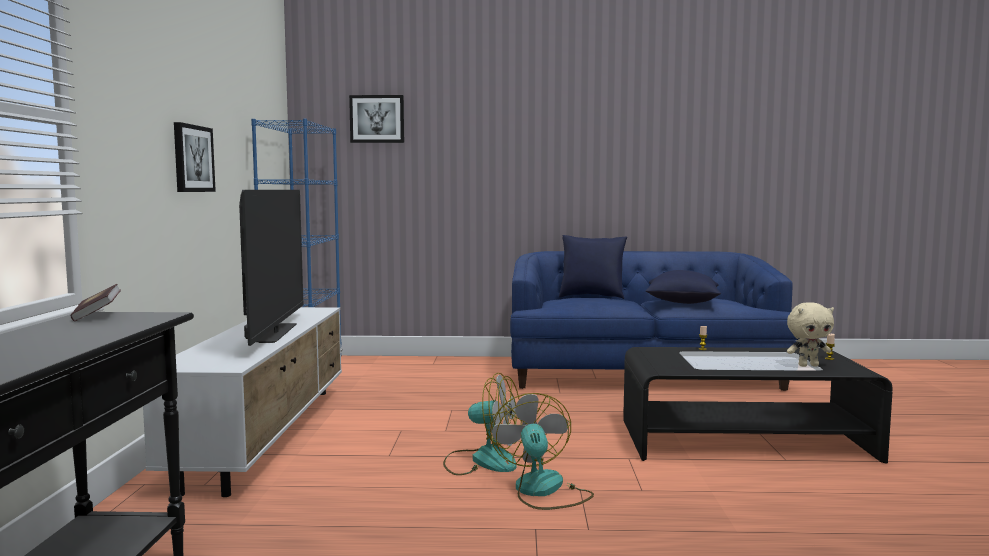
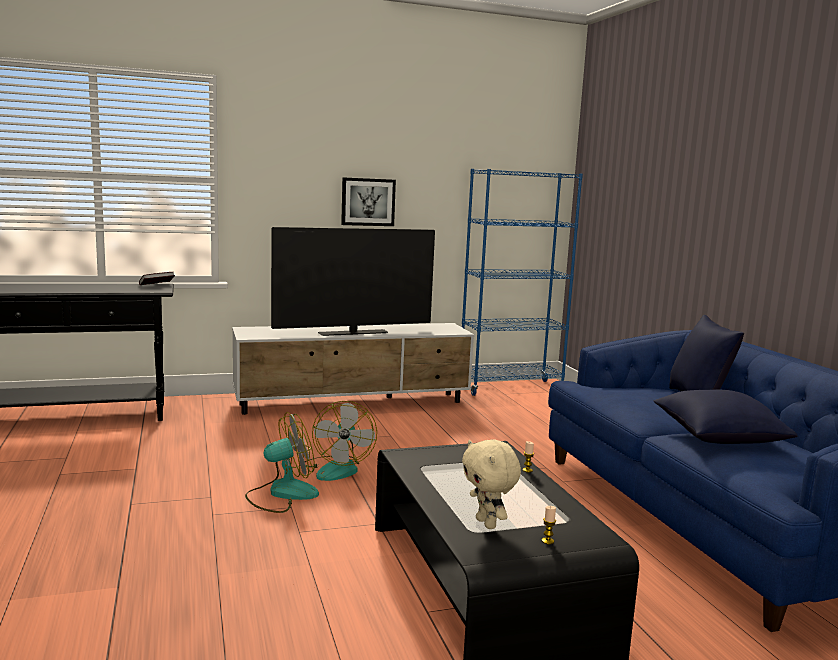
camera: 70 degrees right, 5 degrees up
picture [349,95,404,143] -> none

